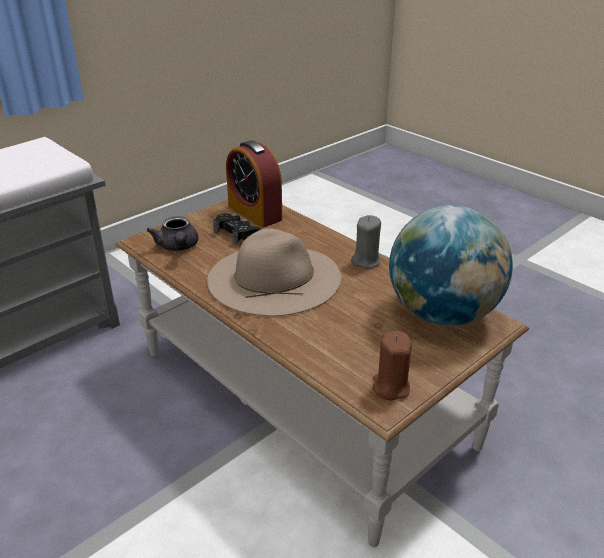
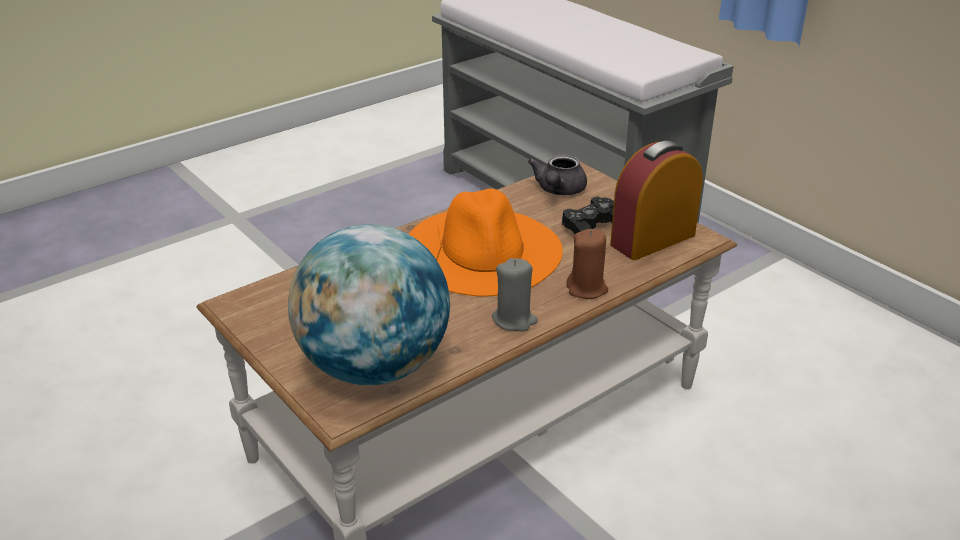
camera: 95 degrees right, 0 degrees up
grey teapot [147,216,198,251] -> grey teapot turned 60 degrees counterclockwise [528,154,587,195]
beige hat [207,228,341,316] -> orange hat [409,188,563,297]
brown candle [373,331,412,401] -> brown candle moved to [566,229,608,299]

